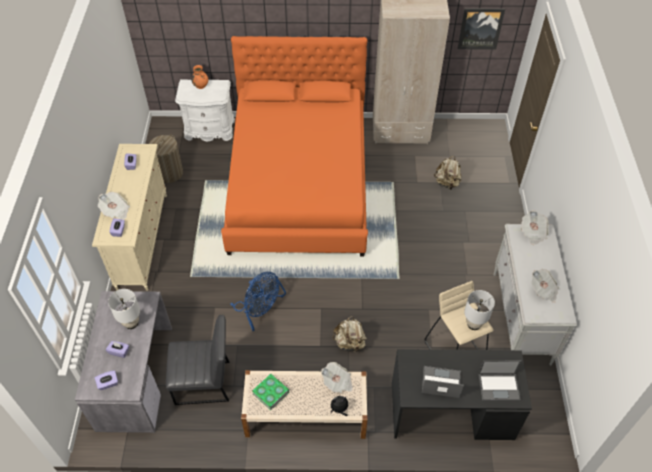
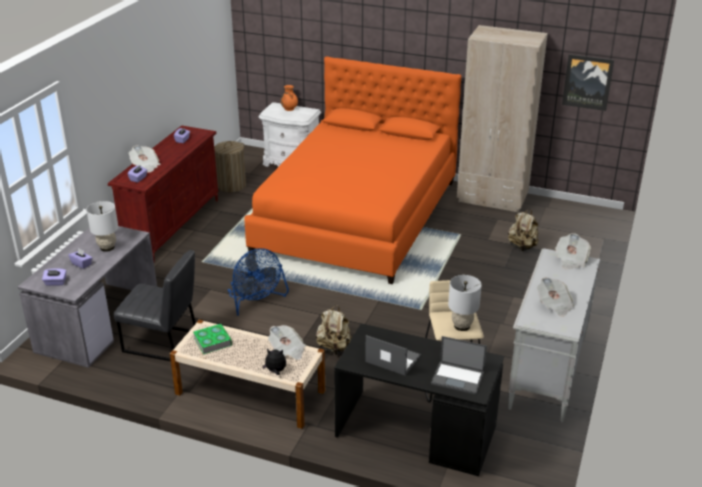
camera: 20 degrees right, 20 degrees down
beige dresser [92,144,167,291] -> red dresser [108,125,218,263]

